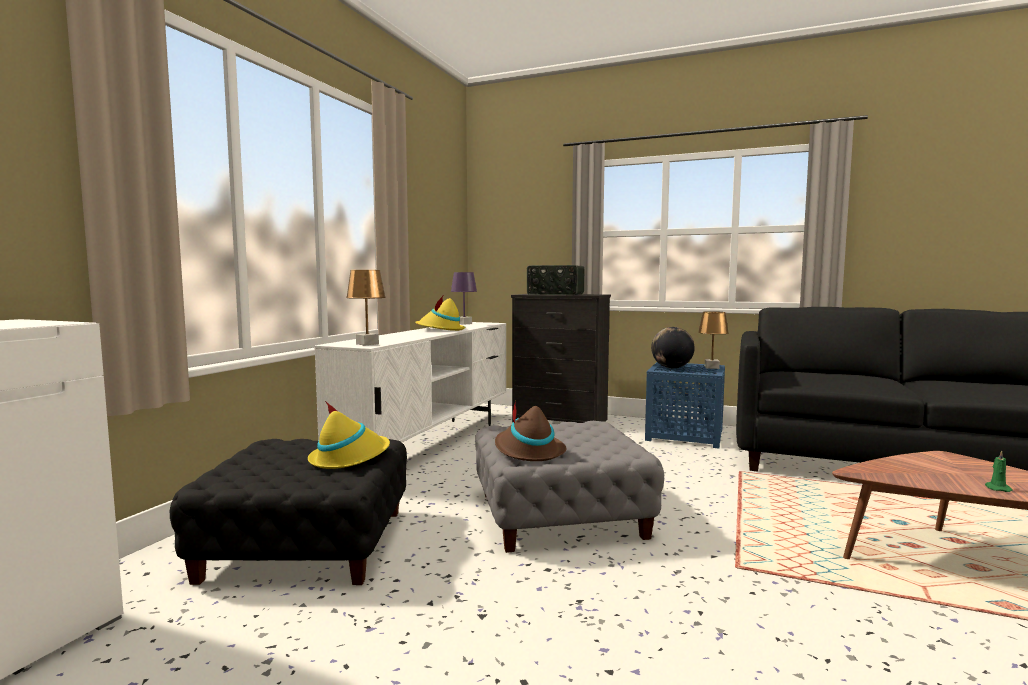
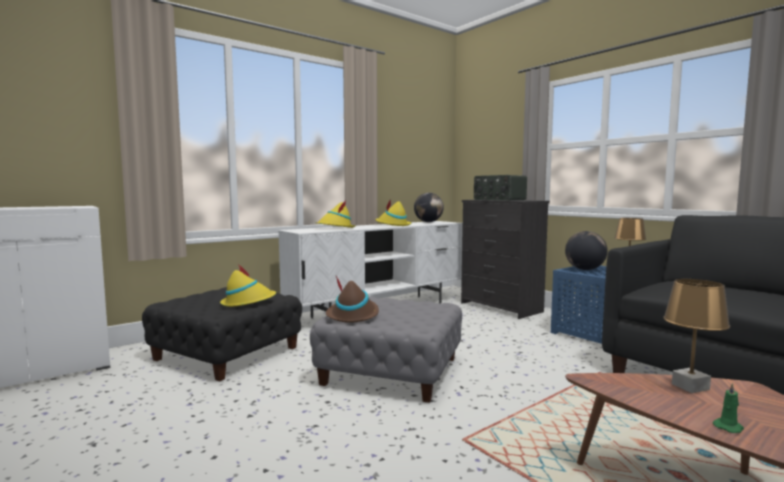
camera: 30 degrees right, 0 degrees up
brown table lamp [346,270,386,345] -> brown table lamp moved to [663,279,730,393]
purple table lamp [451,272,477,325] -> globe [414,193,444,222]
none -> yellow hat [315,199,355,228]

